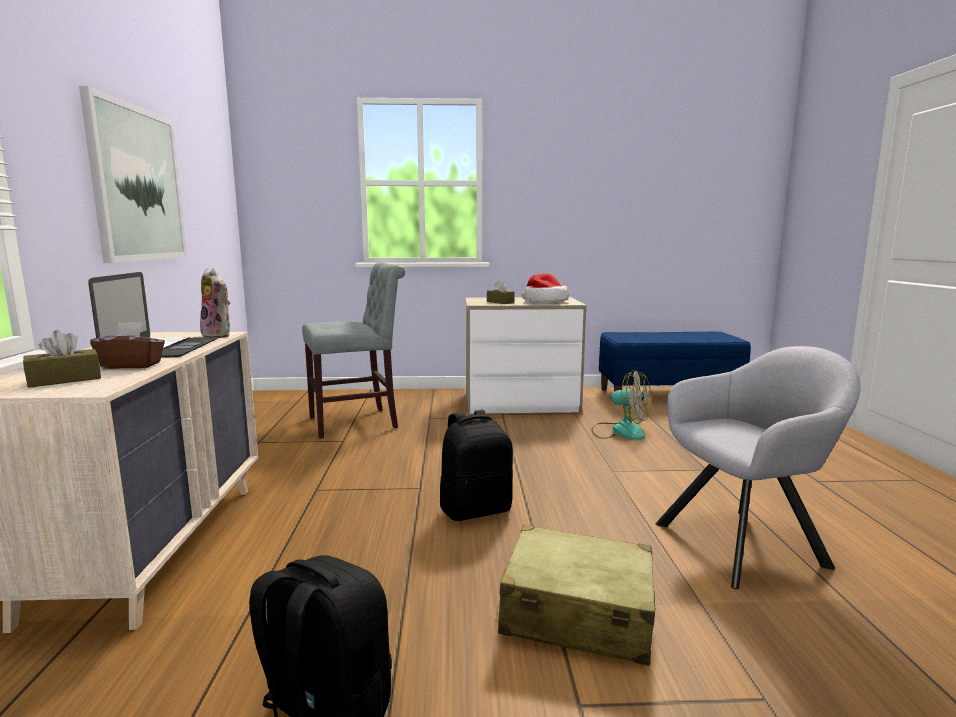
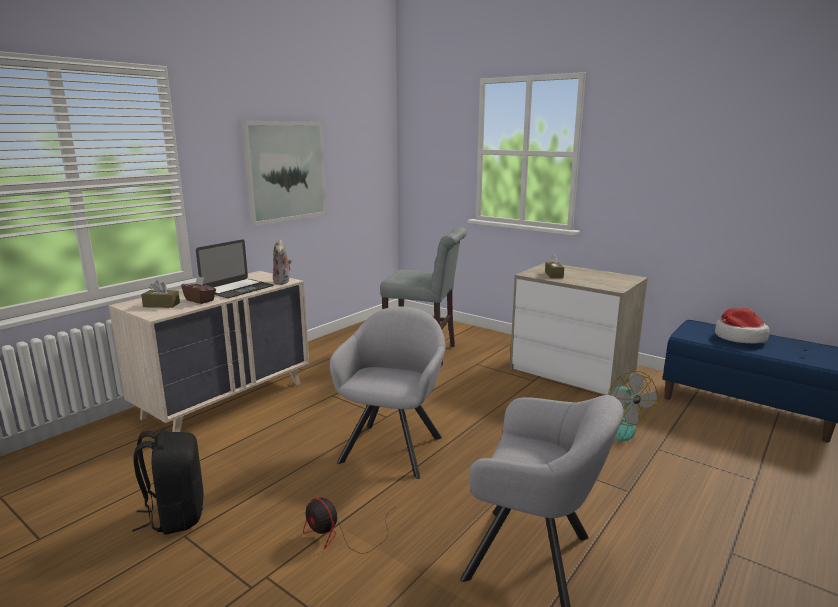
camera: 40 degrees right, 5 degrees up
black backpack [440,410,513,521] -> grey armchair [330,306,446,479]
beige suitcase [498,525,656,666] -> fan [303,498,394,554]
hat [522,273,569,302] -> hat moved to [715,308,770,344]

